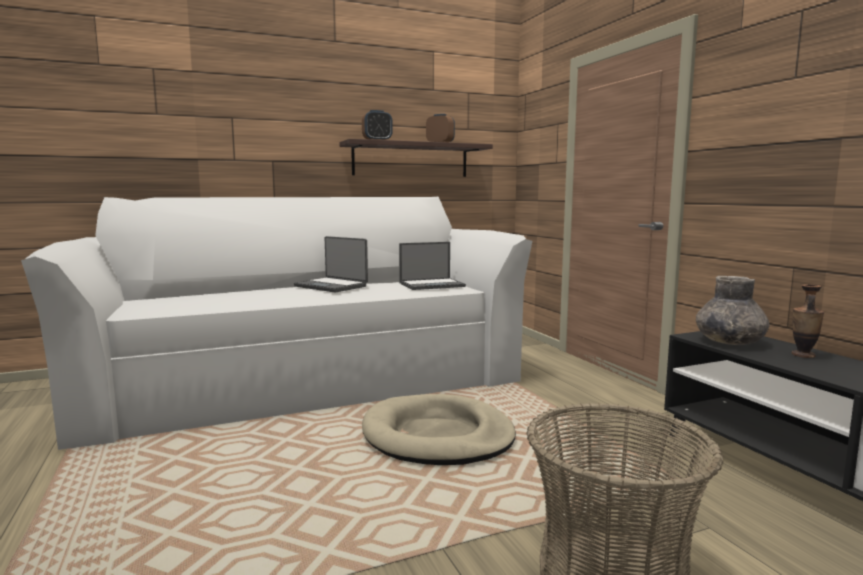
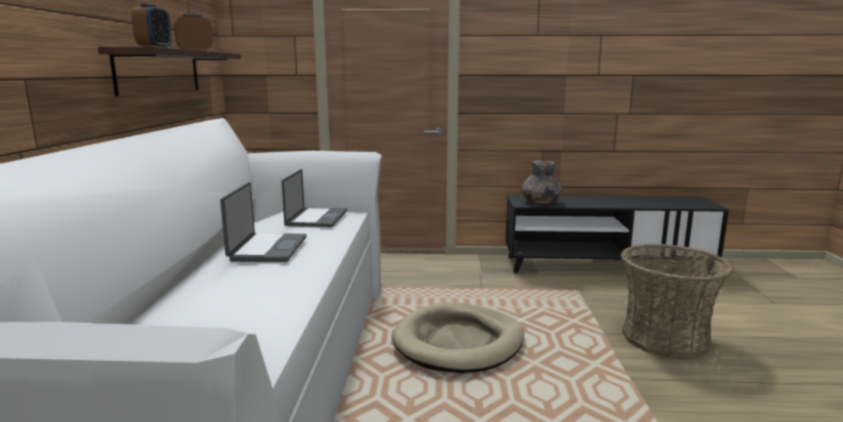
camera: 65 degrees left, 5 degrees up
laptop [294,236,368,293] -> laptop turned 60 degrees counterclockwise [220,182,307,262]
vase [791,284,824,358] -> none

